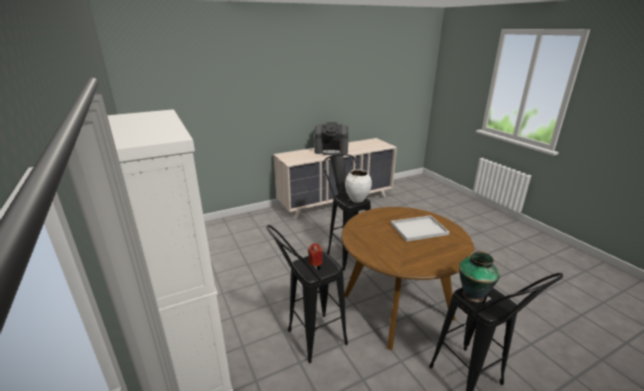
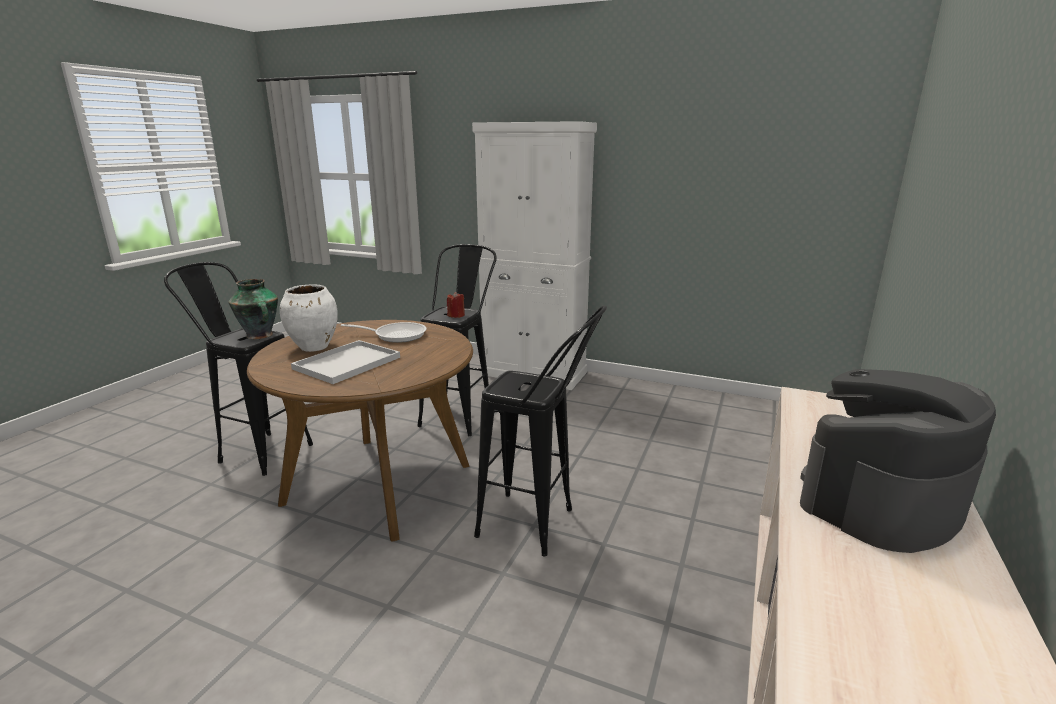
camera: 140 degrees right, 5 degrees down
white vase [345,169,372,203] -> white vase moved to [280,284,338,352]
none -> frying pan [341,322,427,343]

